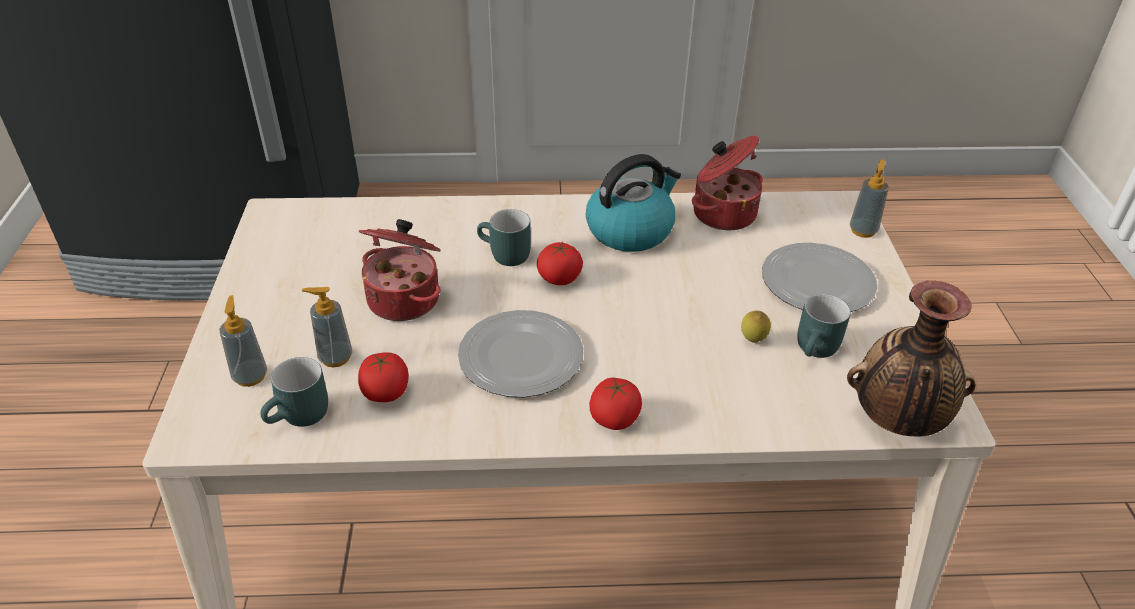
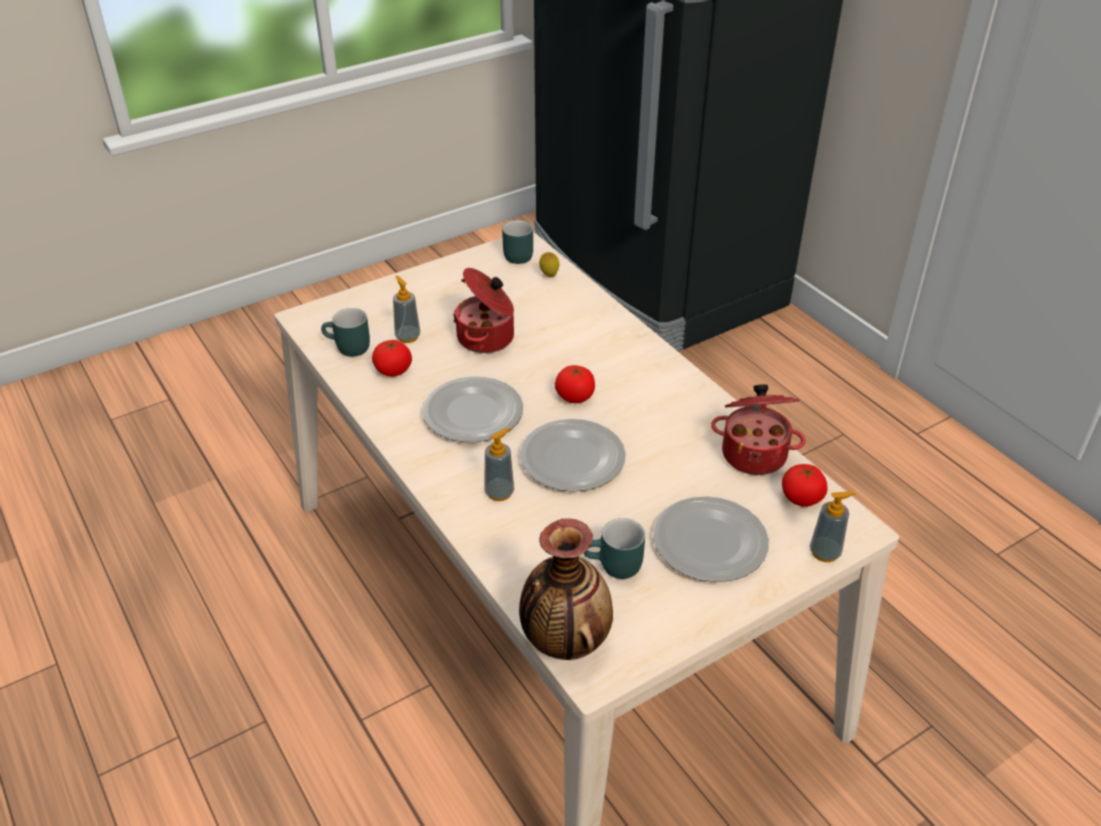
camera: 60 degrees right, 0 degrees up
soap dispenser [219,295,267,387] -> soap dispenser moved to [484,428,514,501]
turquoise mug [477,209,531,266] -> turquoise mug moved to [502,220,533,264]
kettle [586,154,681,252] -> none
tomato [589,378,642,430] -> tomato moved to [782,464,828,507]
lemon [741,311,771,343] -> lemon moved to [539,252,560,277]
none -> plate [520,419,626,492]

